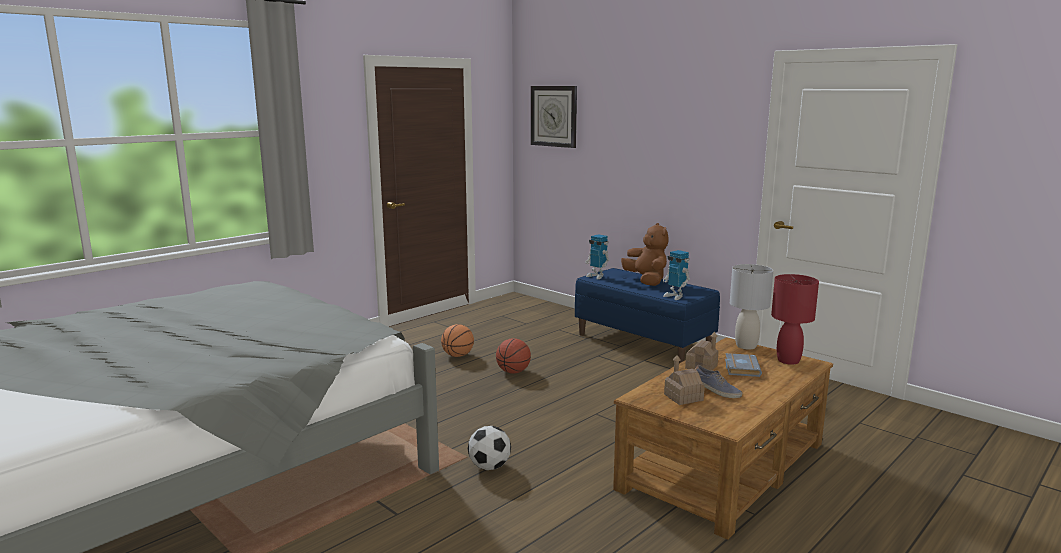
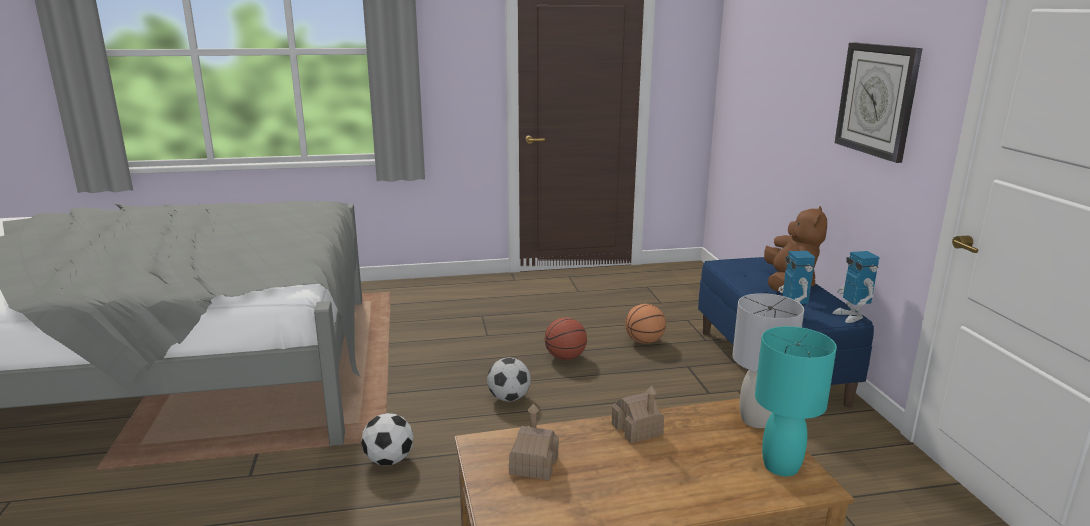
camera: 35 degrees right, 5 degrees up
basketball [441,324,474,357] -> basketball moved to [625,304,666,344]
wall clock [531,86,577,148] -> wall clock moved to [835,42,923,163]
toy robot [585,234,610,279] -> toy robot moved to [833,251,880,323]
shoe [694,365,742,398] -> none
grey book [725,353,762,377] -> none
red table lamp [771,274,819,365] -> turquoise table lamp [755,326,837,476]
none -> football [487,358,531,402]

